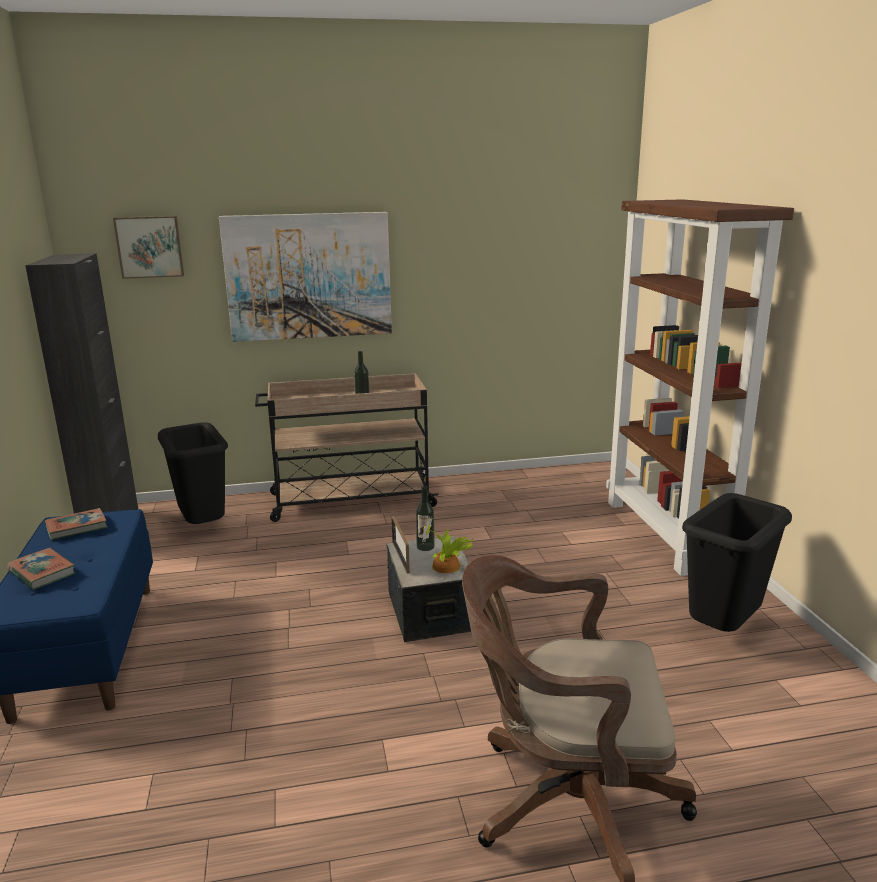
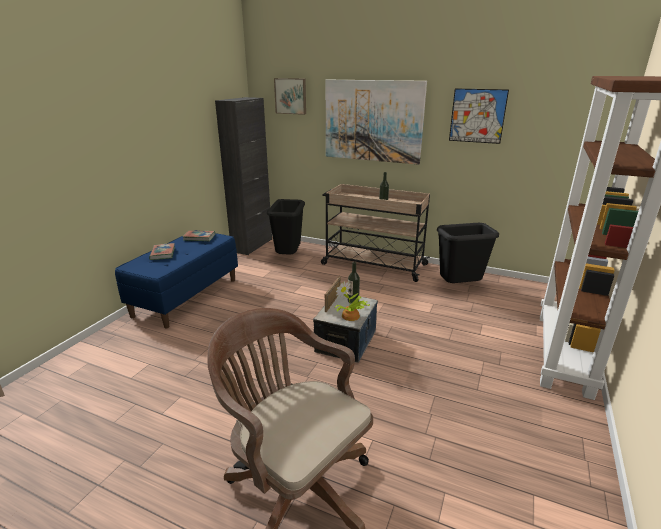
camera: 35 degrees right, 5 degrees up
black trash can [682,493,792,632] -> black trash can moved to [437,223,499,283]
none -> picture [449,89,509,144]

